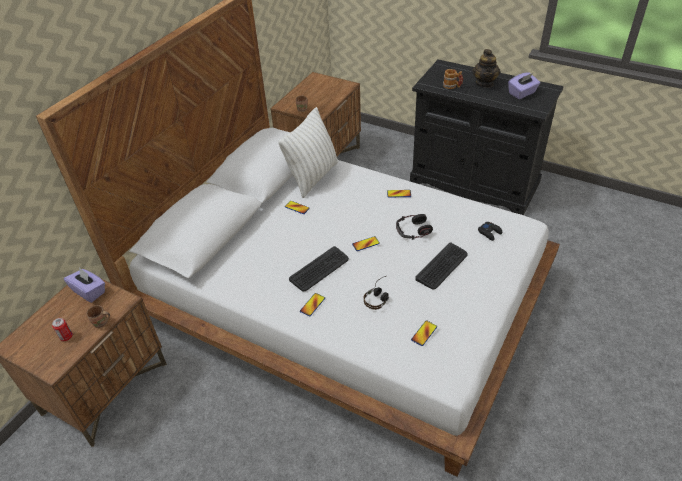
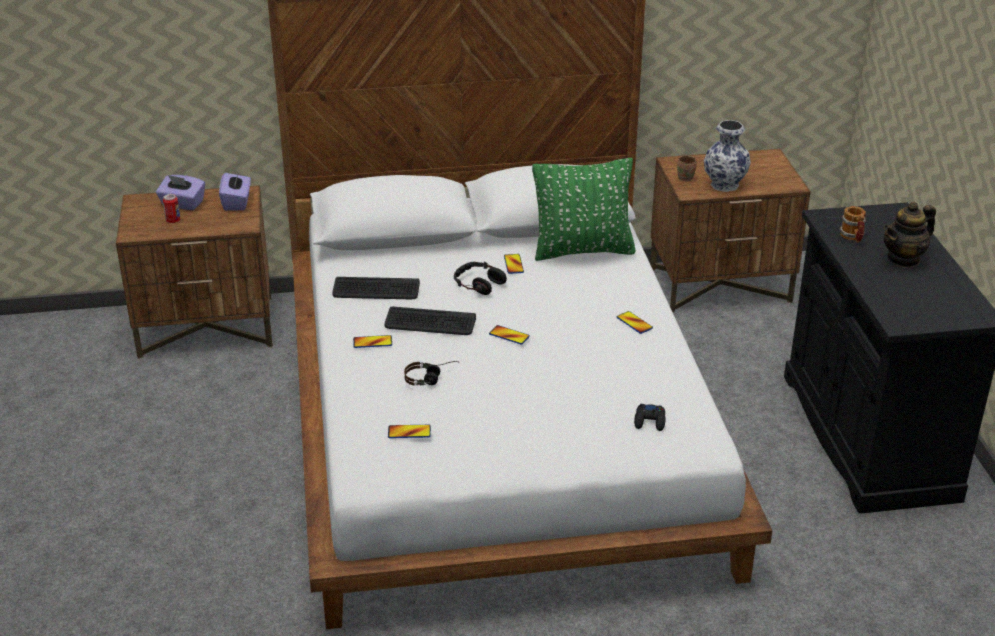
camera: 50 degrees right, 10 degrees down
brown mug [87,305,110,328] -> none
white pillow [278,107,338,198] -> green pillow [532,158,636,261]
headphones [396,214,433,240] -> headphones moved to [454,262,507,295]
keyboard [415,242,468,290] -> keyboard moved to [332,277,420,299]
purple tissue box [508,72,540,99] -> purple tissue box moved to [156,175,205,210]
none -> vase [704,120,751,192]

